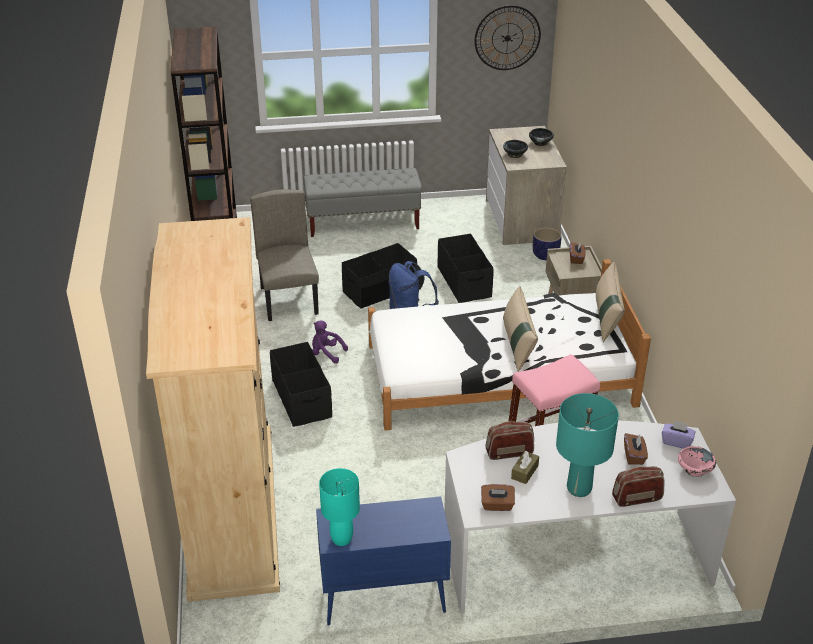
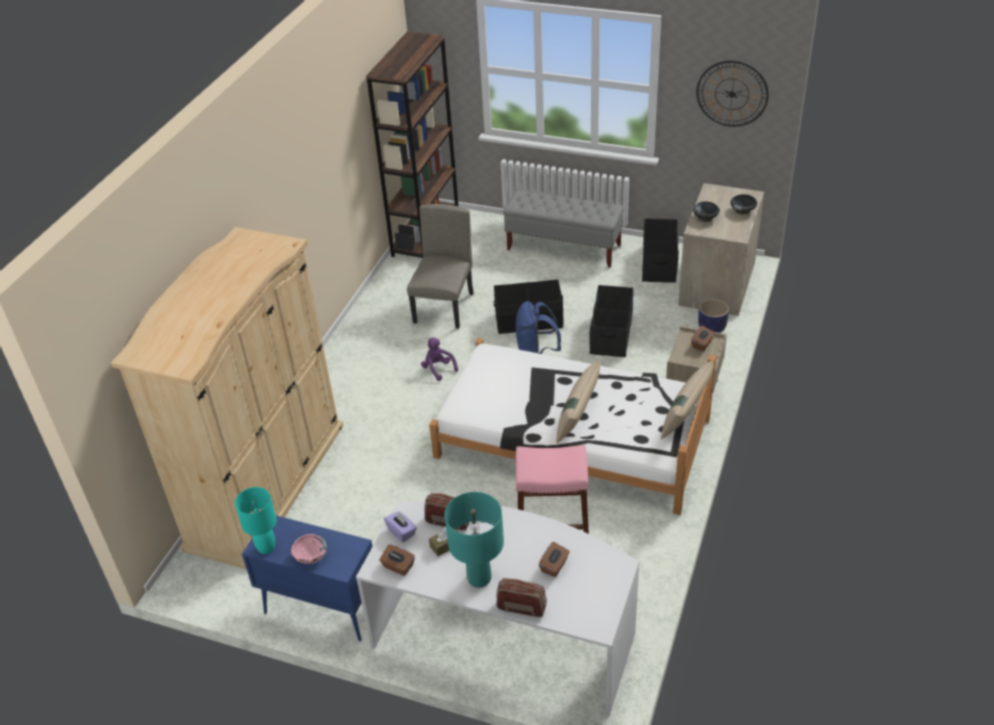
camera: 30 degrees right, 5 degrees up
black storage box [270,342,332,427] -> black storage box moved to [642,219,679,283]
purple tissue box [662,420,695,449] -> purple tissue box moved to [384,511,417,542]
pink bowl [678,446,716,477] -> pink bowl moved to [291,534,327,564]

